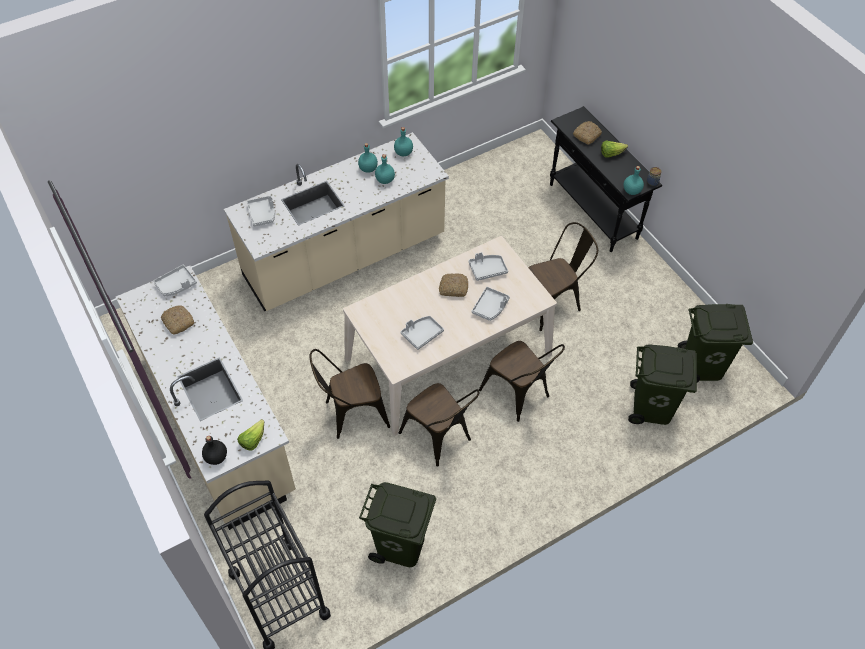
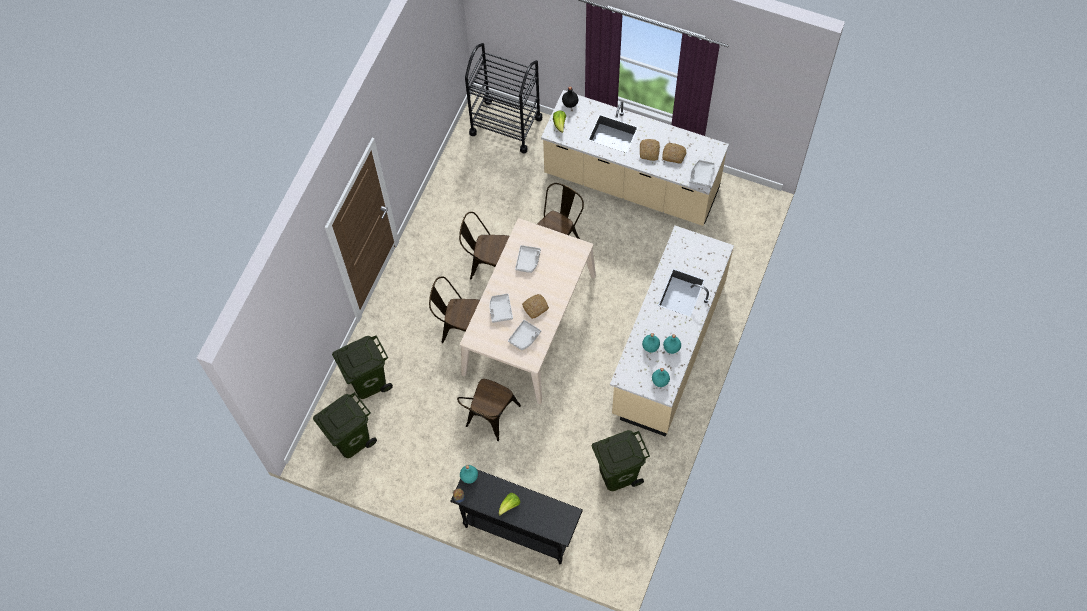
camera: 145 degrees right, 10 degrees up
grey tray [247,196,275,227] -> none
green trash can [359,482,436,567] -> green trash can moved to [592,430,650,491]
bread [573,121,602,145] -> bread moved to [640,139,660,161]

